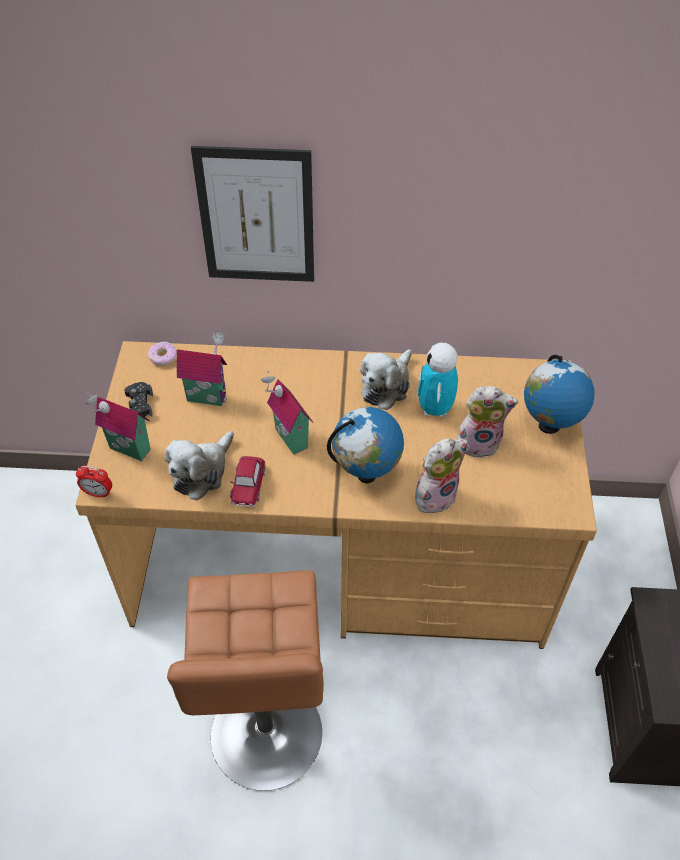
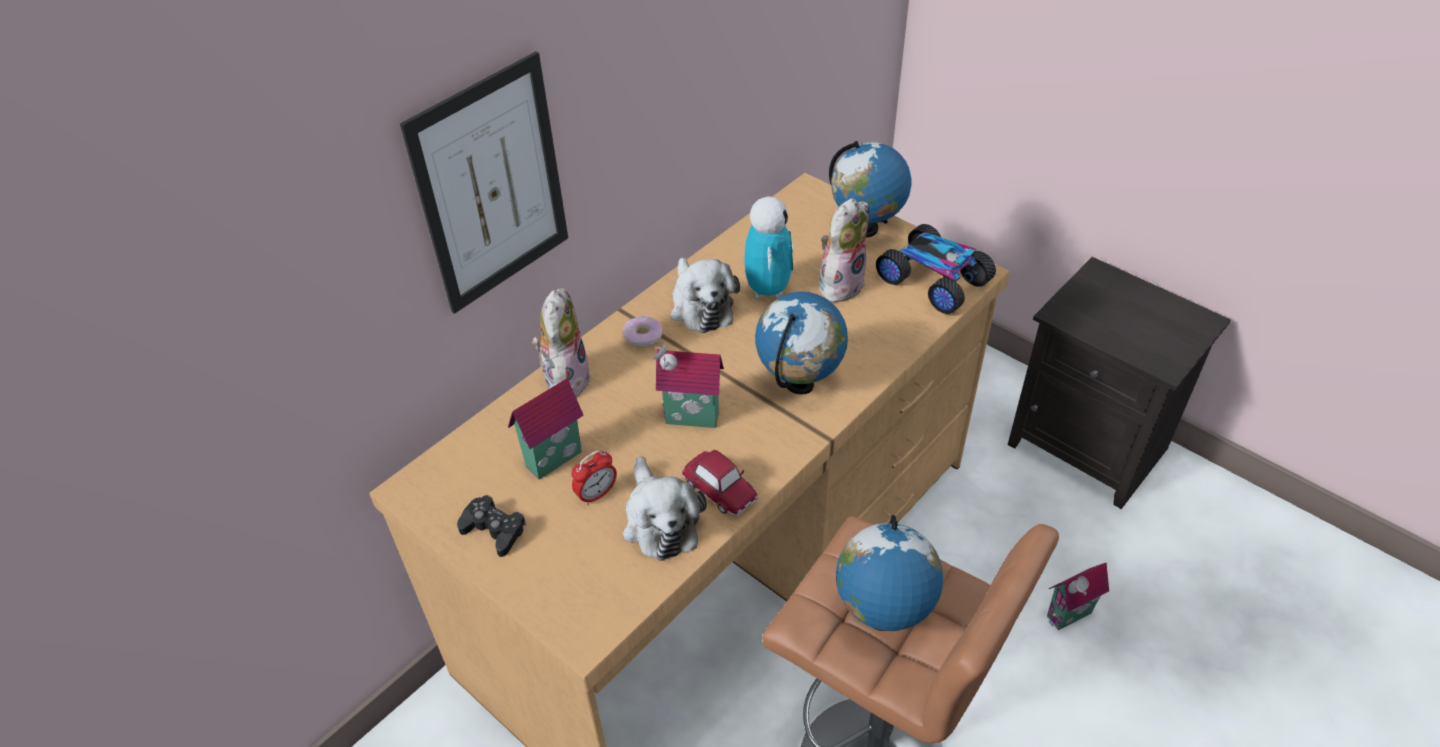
camera: 50 degrees left, 5 degrees down
alarm clock [76,466,112,498] -> alarm clock moved to [572,450,617,505]
toy house [85,392,151,461] -> toy house moved to [1047,563,1109,630]
donut [148,341,177,366] -> donut moved to [623,316,663,348]
plush toy [415,438,468,513] -> plush toy moved to [532,288,590,397]
toy robot [418,341,458,417] -> toy robot turned 135 degrees counterclockwise [744,196,793,298]
none -> globe [836,515,943,631]
none -> toy car [876,224,996,314]

